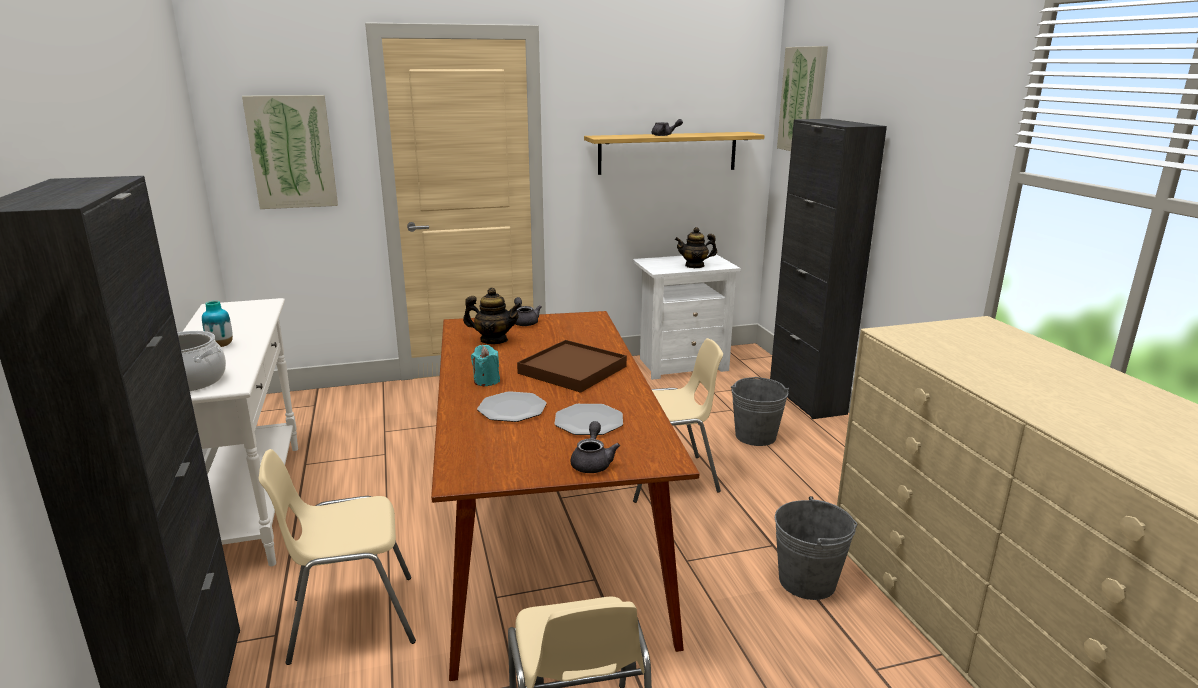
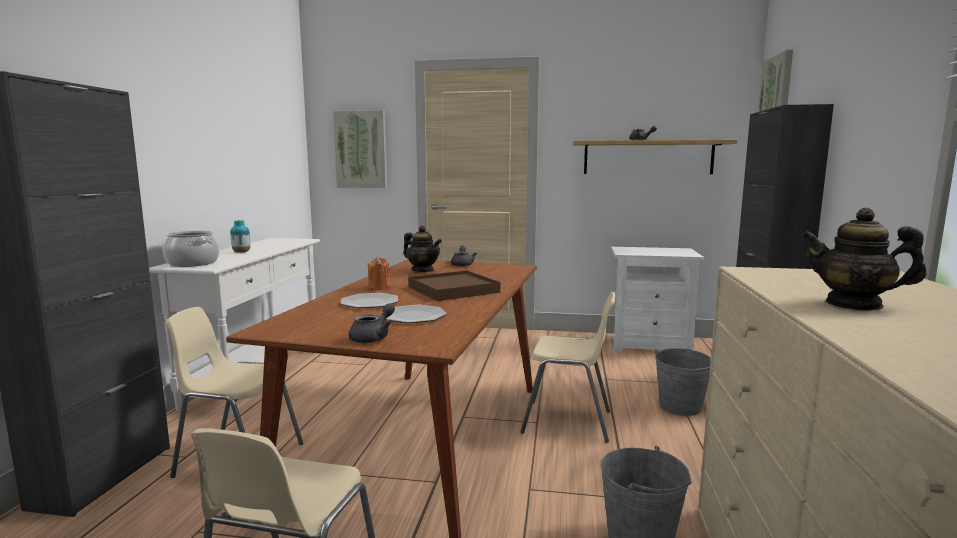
camera: 25 degrees right, 10 degrees down
turquoise candle [471,345,500,386] -> orange candle [367,257,390,290]
teapot [675,227,717,268] -> teapot moved to [801,208,927,311]

